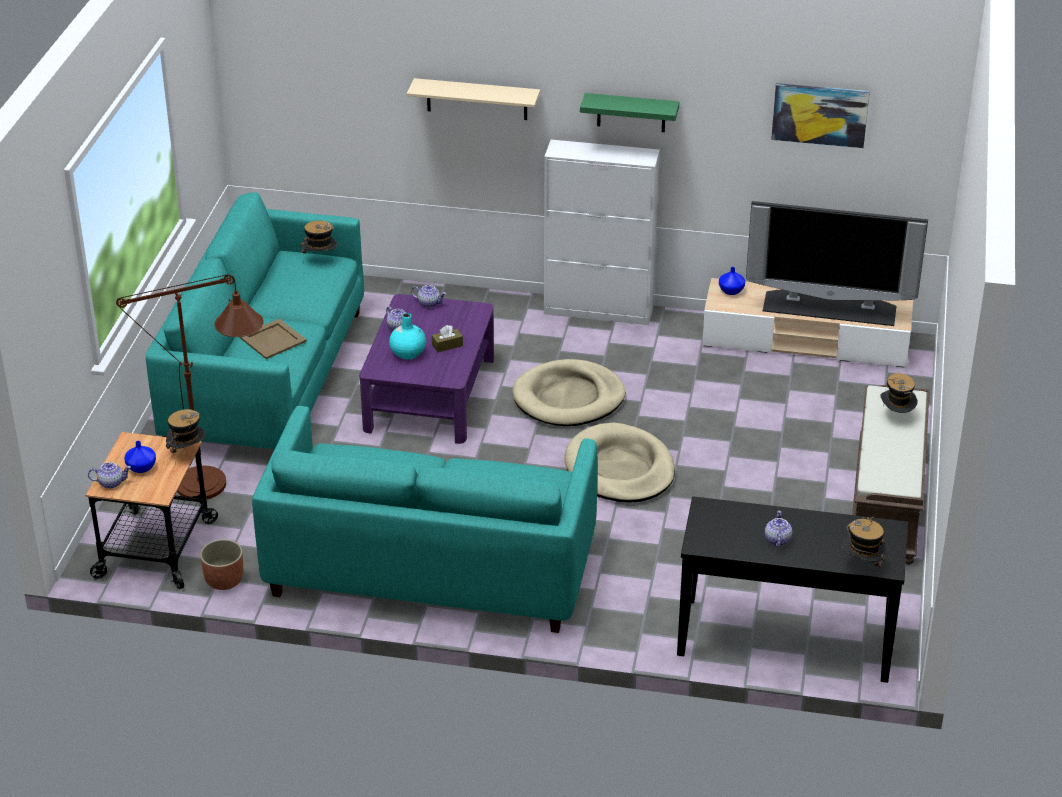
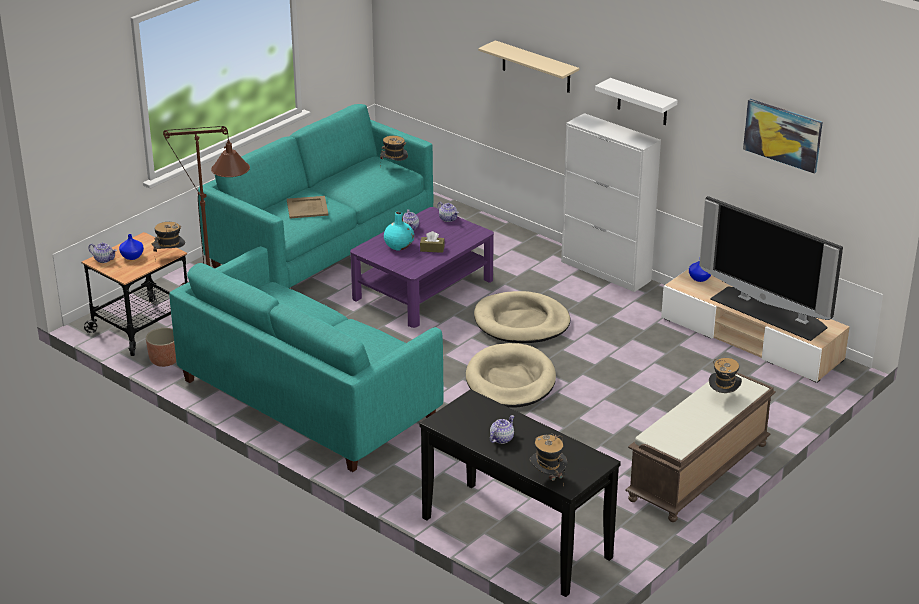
camera: 30 degrees right, 5 degrees down
green shelf [580,93,679,132] -> white shelf [595,78,678,125]

